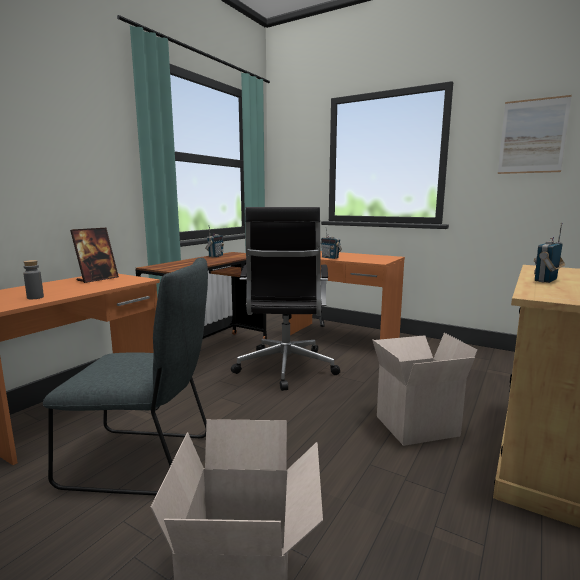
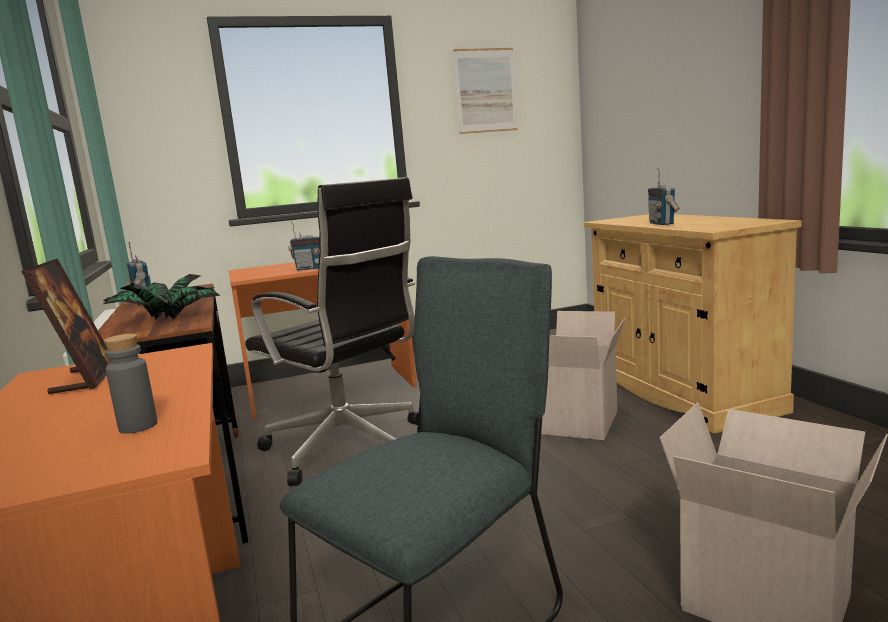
camera: 50 degrees left, 0 degrees up
none -> potted plant [103,274,220,320]

